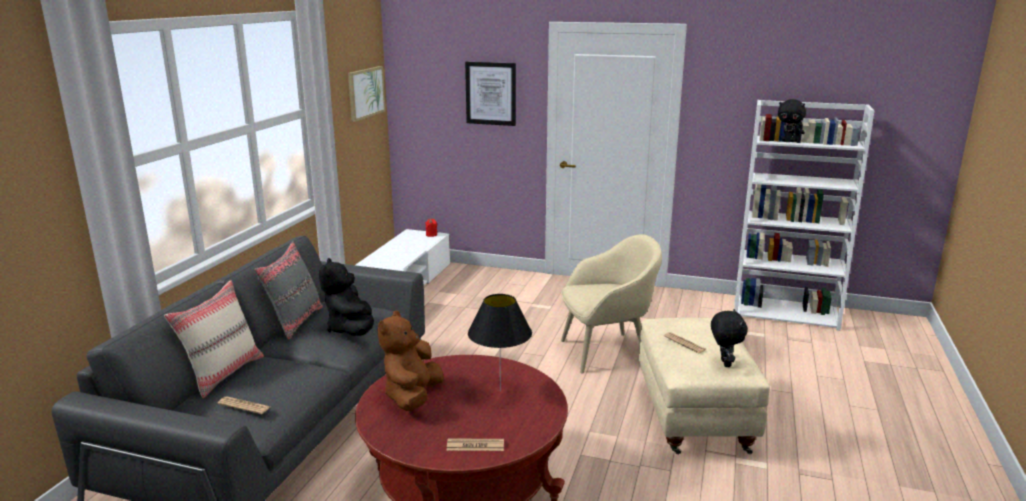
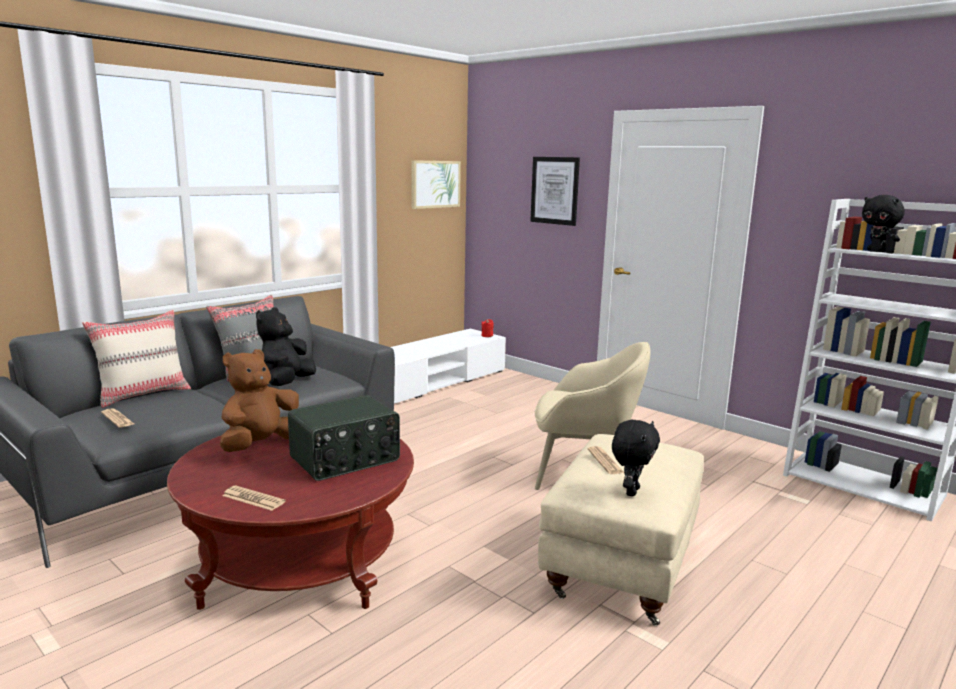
camera: 25 degrees right, 5 degrees down
black table lamp [468,294,532,392] -> radio [288,395,400,481]

